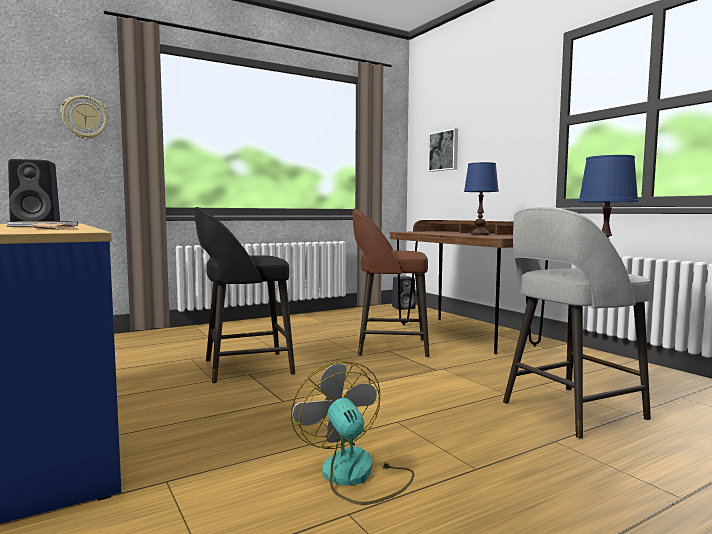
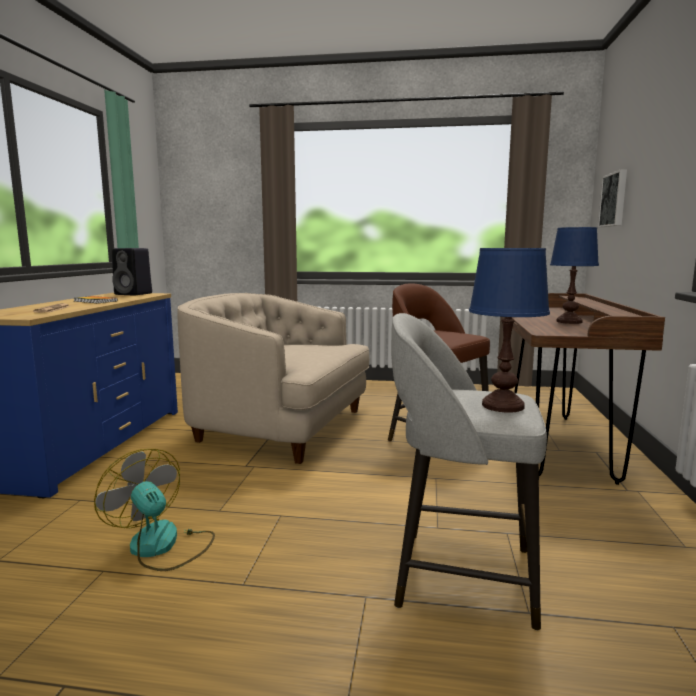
camera: 40 degrees right, 5 degrees up
wall clock [61,96,109,140] -> none
black stool [195,207,295,383] -> beige armchair [177,293,369,464]
fan [291,362,415,505] -> fan turned 60 degrees counterclockwise [94,449,215,571]
black speaker [392,276,415,310] -> none

